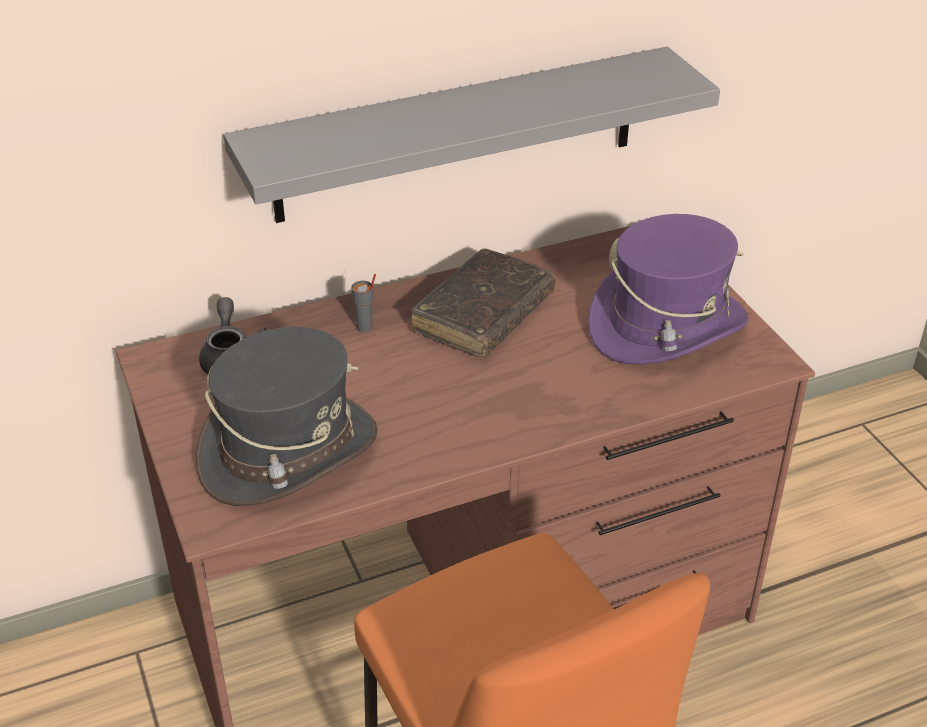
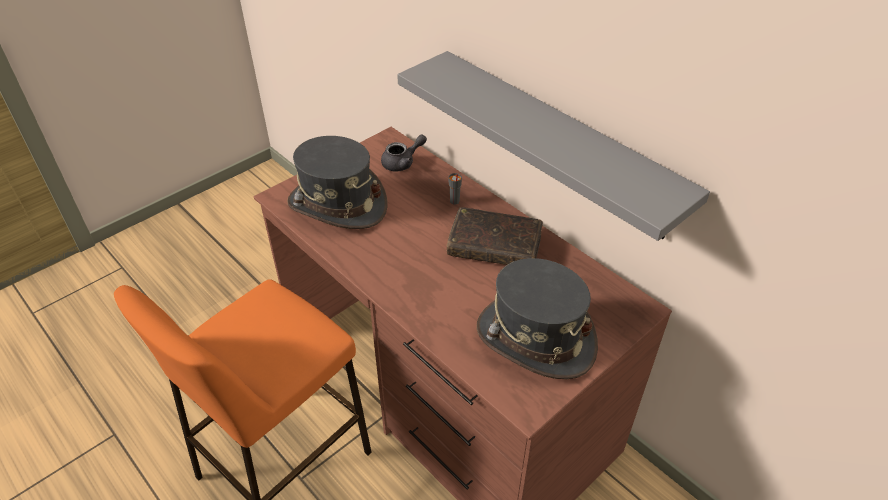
camera: 70 degrees right, 5 degrees up
purple hat [588,214,749,364] -> grey hat [476,258,598,379]

